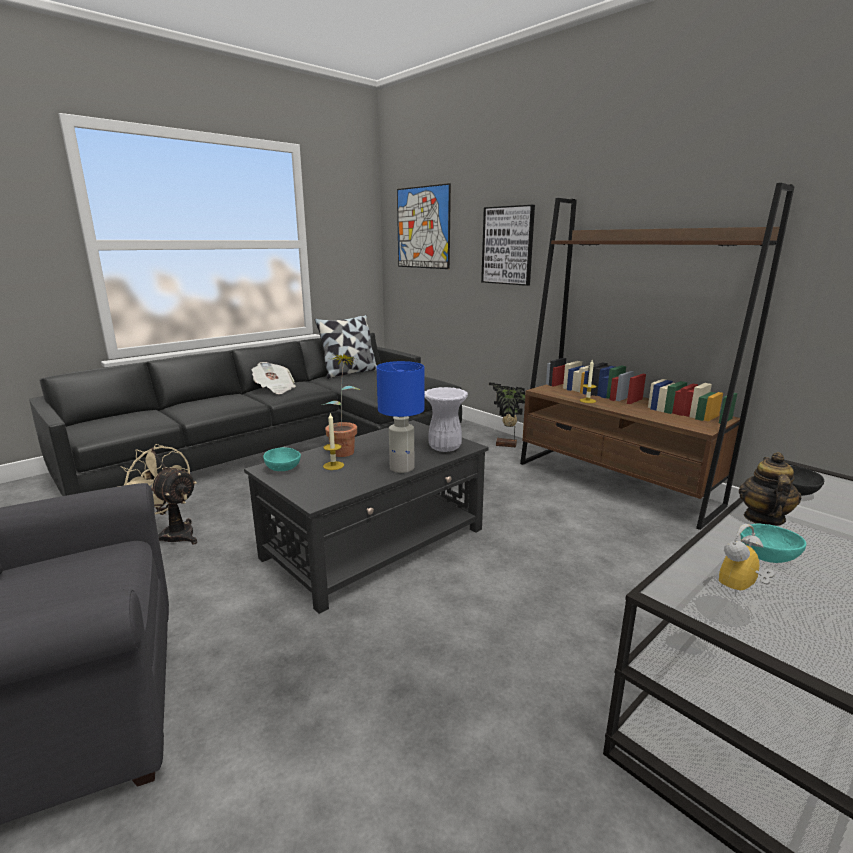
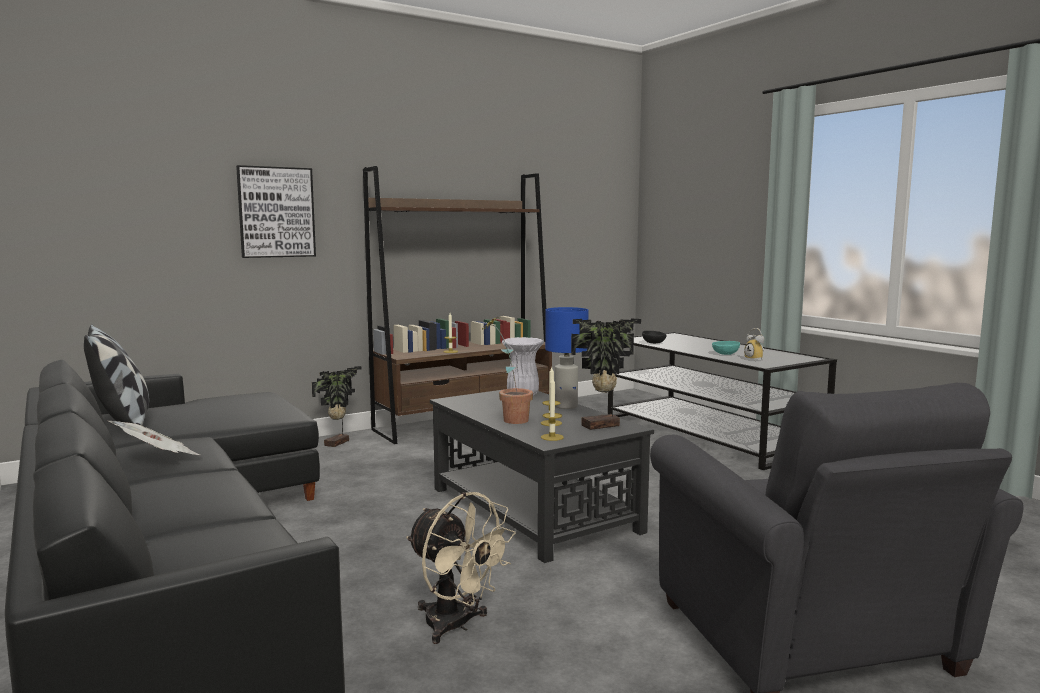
camera: 80 degrees left, 10 degrees down
beige fan [117,444,197,545] -> beige fan turned 90 degrees counterclockwise [406,492,516,644]
turquoise bowl [263,447,301,471] -> candle [541,376,564,441]
picture [397,183,451,269] -> none
teapot [739,452,801,526] -> none
none -> potted plant [571,319,641,430]

